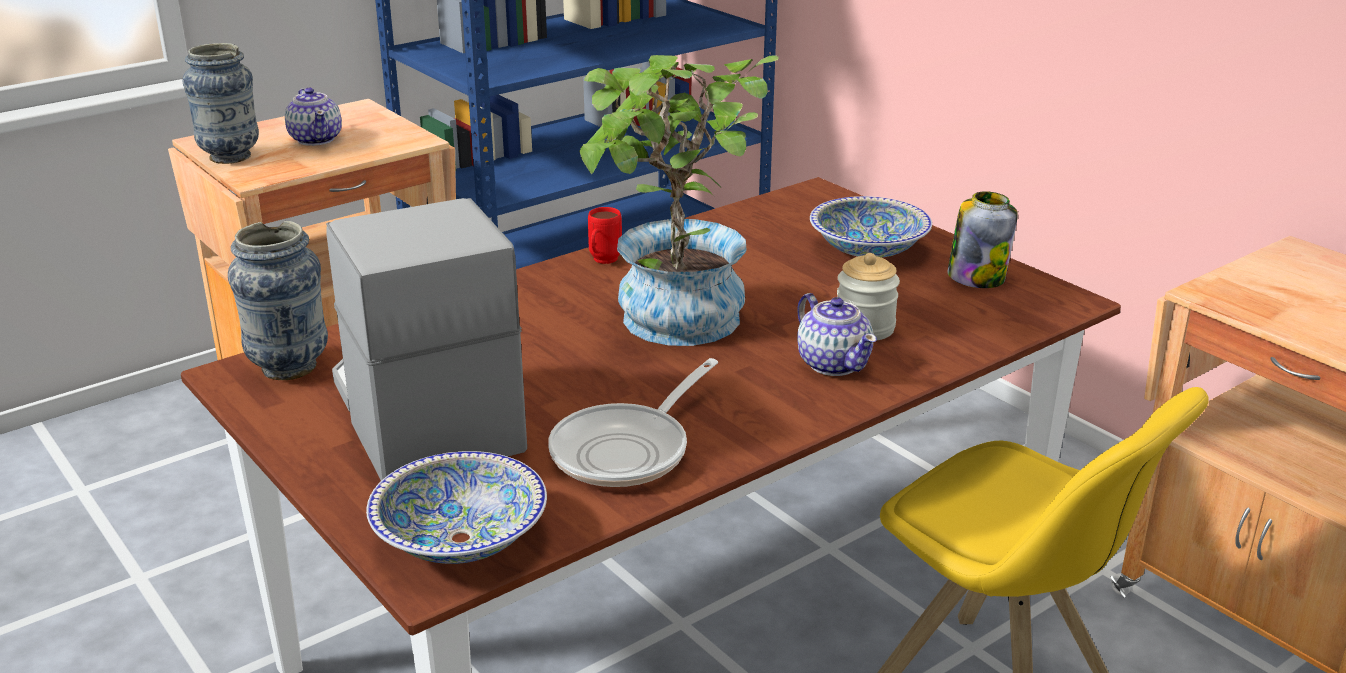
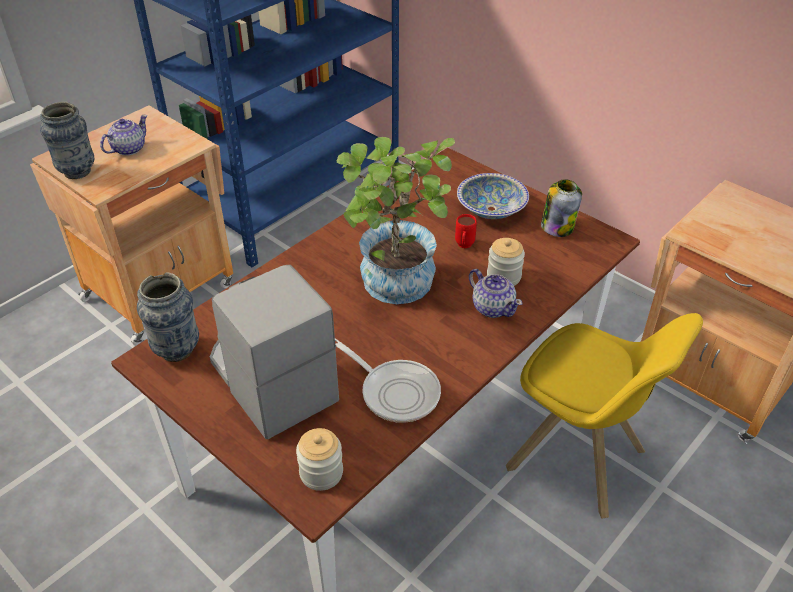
camera: 10 degrees left, 15 degrees up
teapot [285,87,342,146] -> teapot turned 105 degrees counterclockwise [100,115,148,155]
bowl [366,451,547,564] -> jar [296,428,343,491]
frying pan [548,358,718,487] -> frying pan turned 75 degrees counterclockwise [335,338,441,423]
red mug [588,207,622,264] -> red mug moved to [455,214,477,248]

